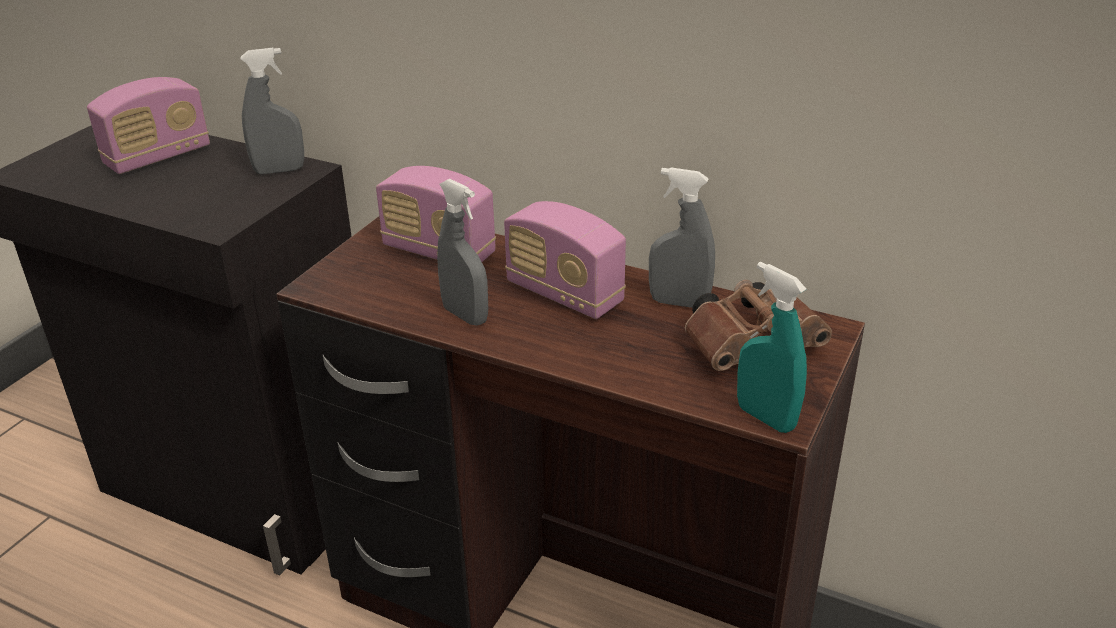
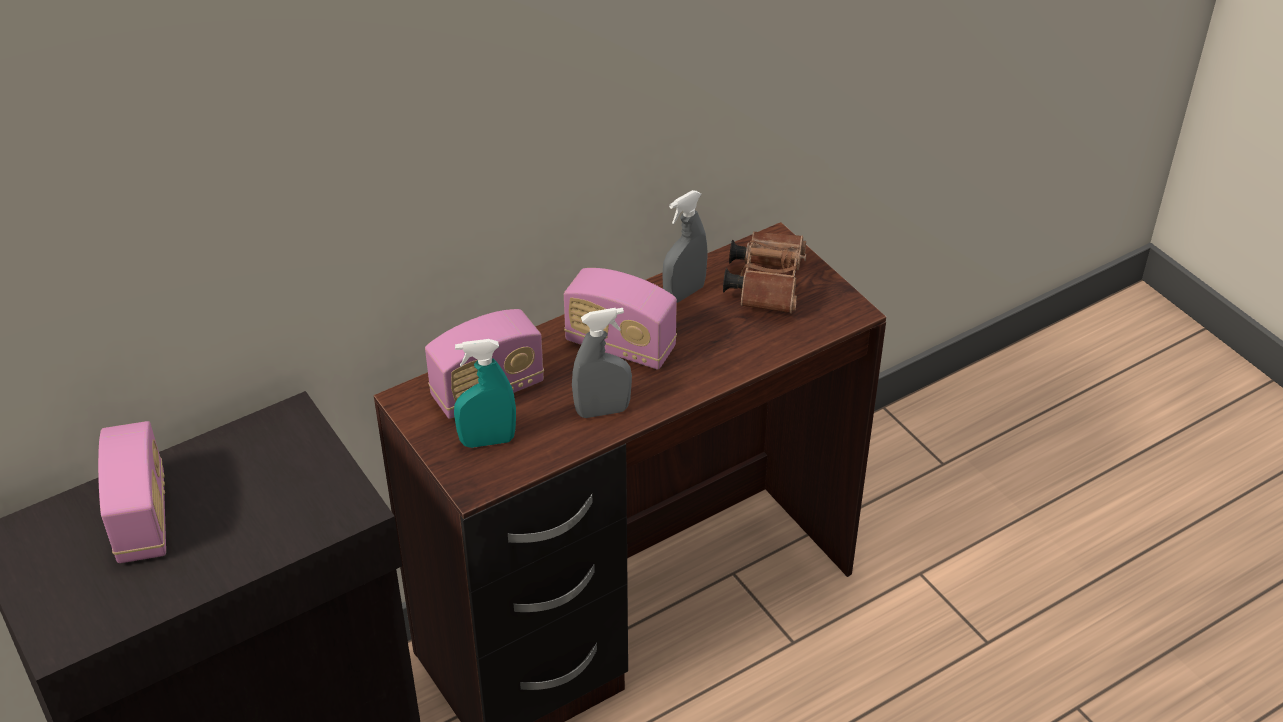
camera: 60 degrees left, 10 degrees up
grey spray bottle [241,48,304,174] -> none
radio [504,201,626,319] -> radio turned 45 degrees clockwise [564,268,677,370]
turquoise spray bottle [737,261,807,433] -> turquoise spray bottle moved to [454,339,516,448]

